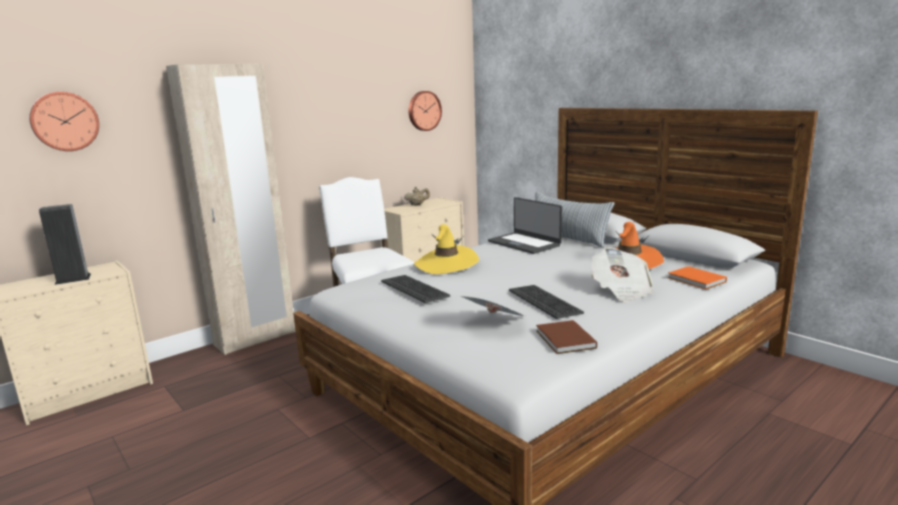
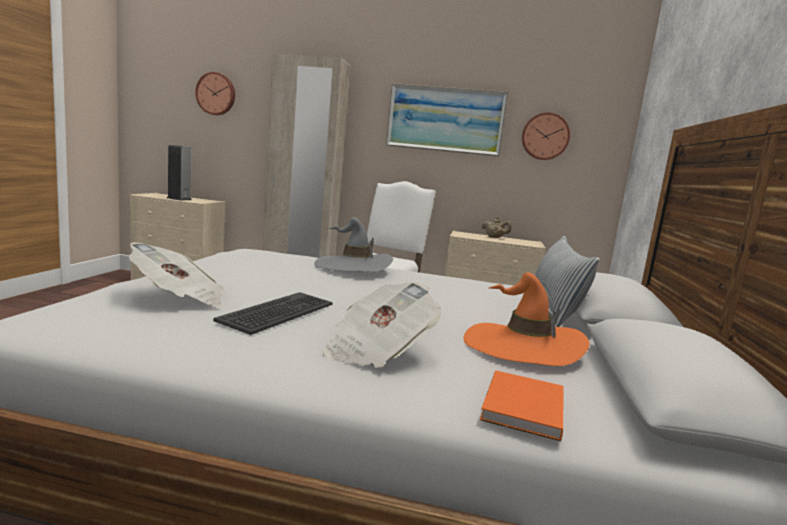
camera: 50 degrees right, 5 degrees down
keyboard [381,275,450,303] -> none
yellow hat [414,224,479,274] -> grey hat [314,217,393,272]
laptop [488,197,562,254] -> none
brown book [536,320,597,354] -> none
none -> picture [386,83,508,157]

